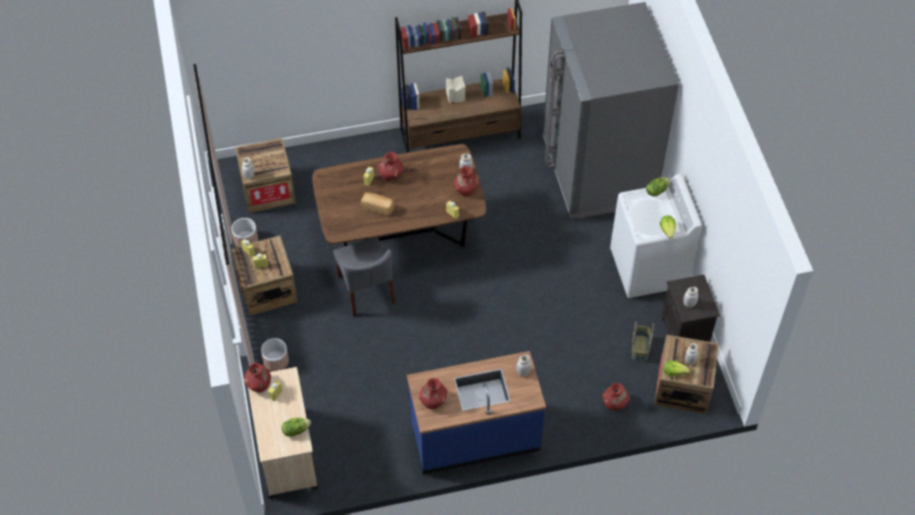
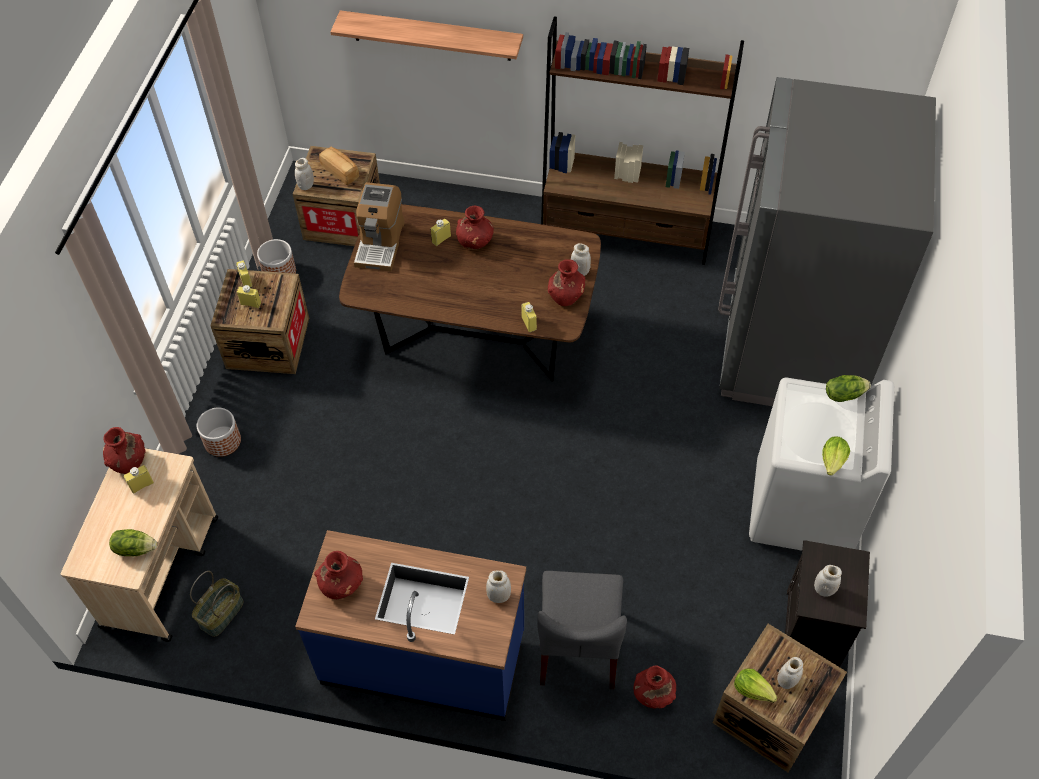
camera: 25 degrees right, 0 degrees up
grey chair [333,237,395,316] -> grey chair moved to [537,571,627,689]
bread [361,192,395,216] -> bread moved to [319,147,359,185]
basket [632,321,654,362] -> basket moved to [190,571,243,637]
none -> shelf [330,10,523,61]
none -> coffee machine [354,182,405,271]

